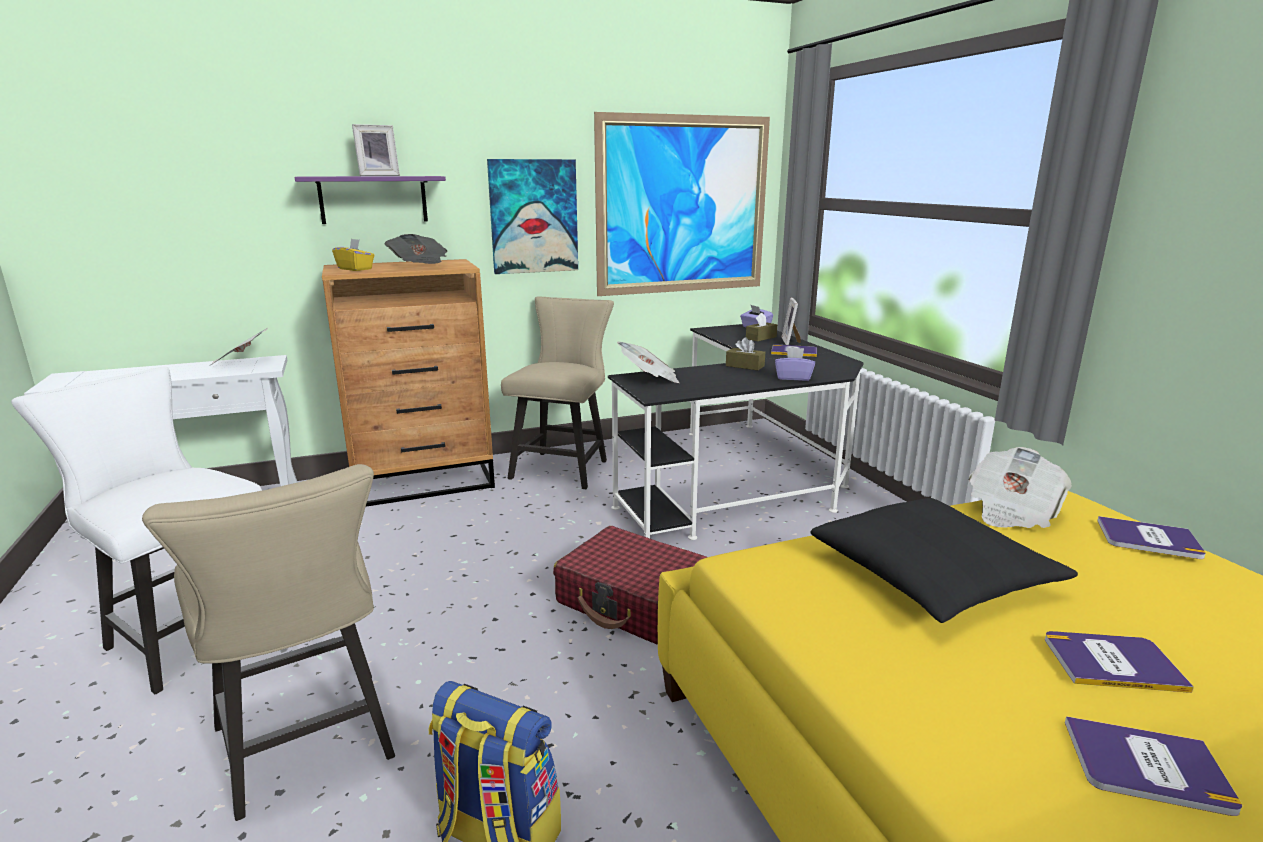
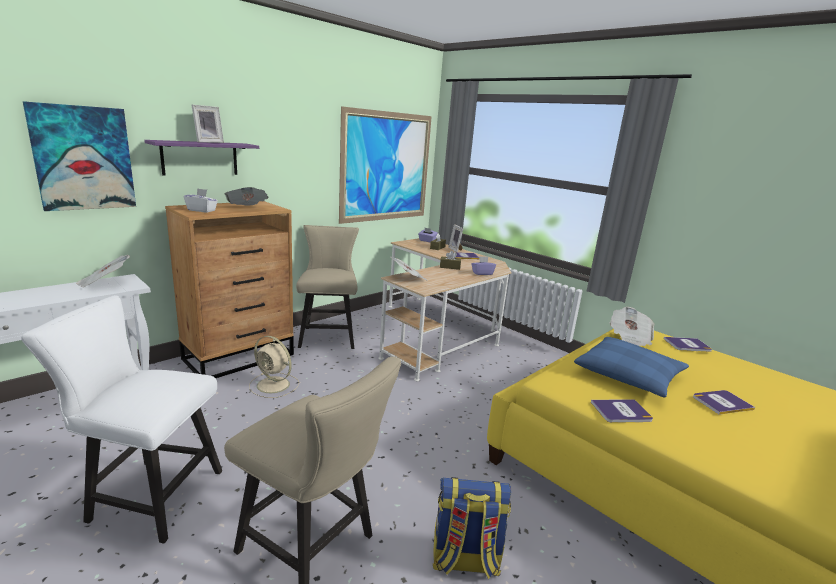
camera: 25 degrees left, 0 degrees up
yellow tissue box [332,239,374,271] -> white tissue box [184,188,218,212]
picture [487,159,578,274] -> picture moved to [23,101,136,211]
red suitcase [553,526,707,645] -> none
black desk [608,324,864,540] -> beige desk [378,238,511,381]
black pillow [811,498,1078,623] -> blue pillow [574,337,689,398]
book [1065,716,1242,816] -> book moved to [591,399,653,423]
none -> beige fan [249,336,299,398]

